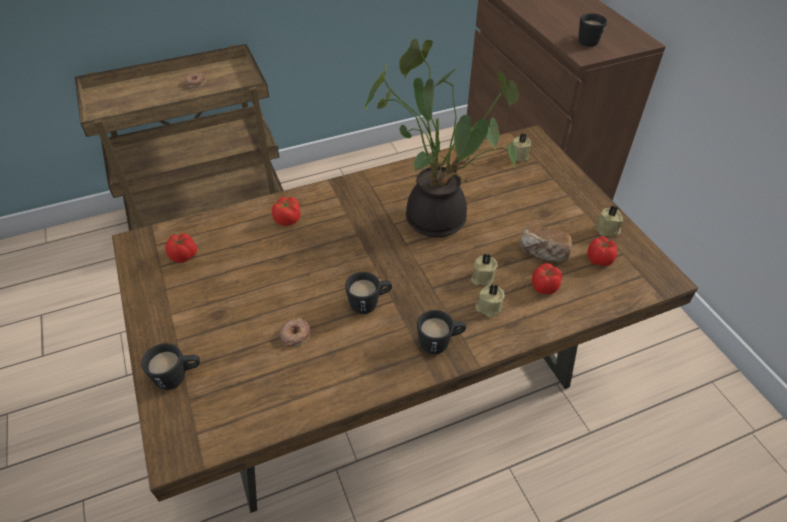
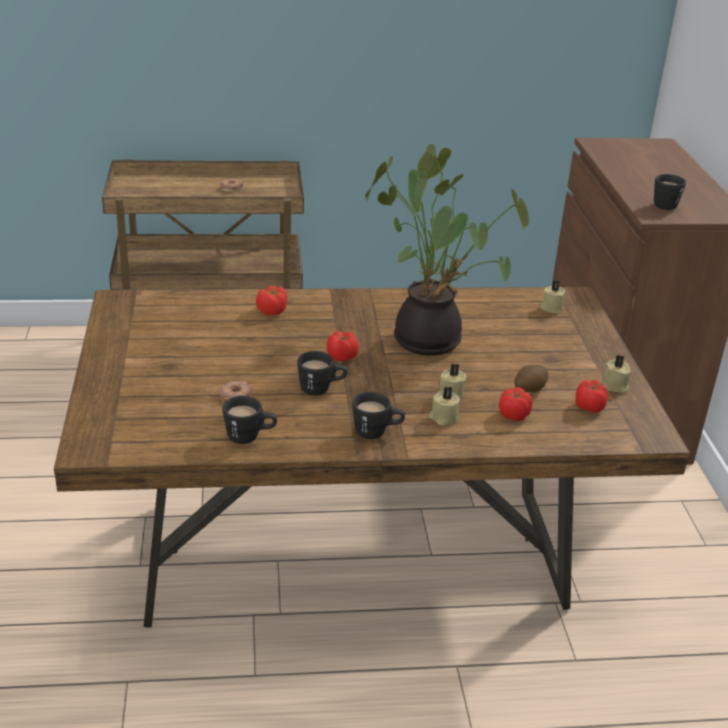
camera: 15 degrees right, 15 degrees down
black mug [141,343,200,390] -> black mug moved to [222,396,277,444]
tomato [165,233,197,263] -> tomato moved to [327,331,359,362]
bread [520,224,572,262] -> potato [515,365,548,392]

